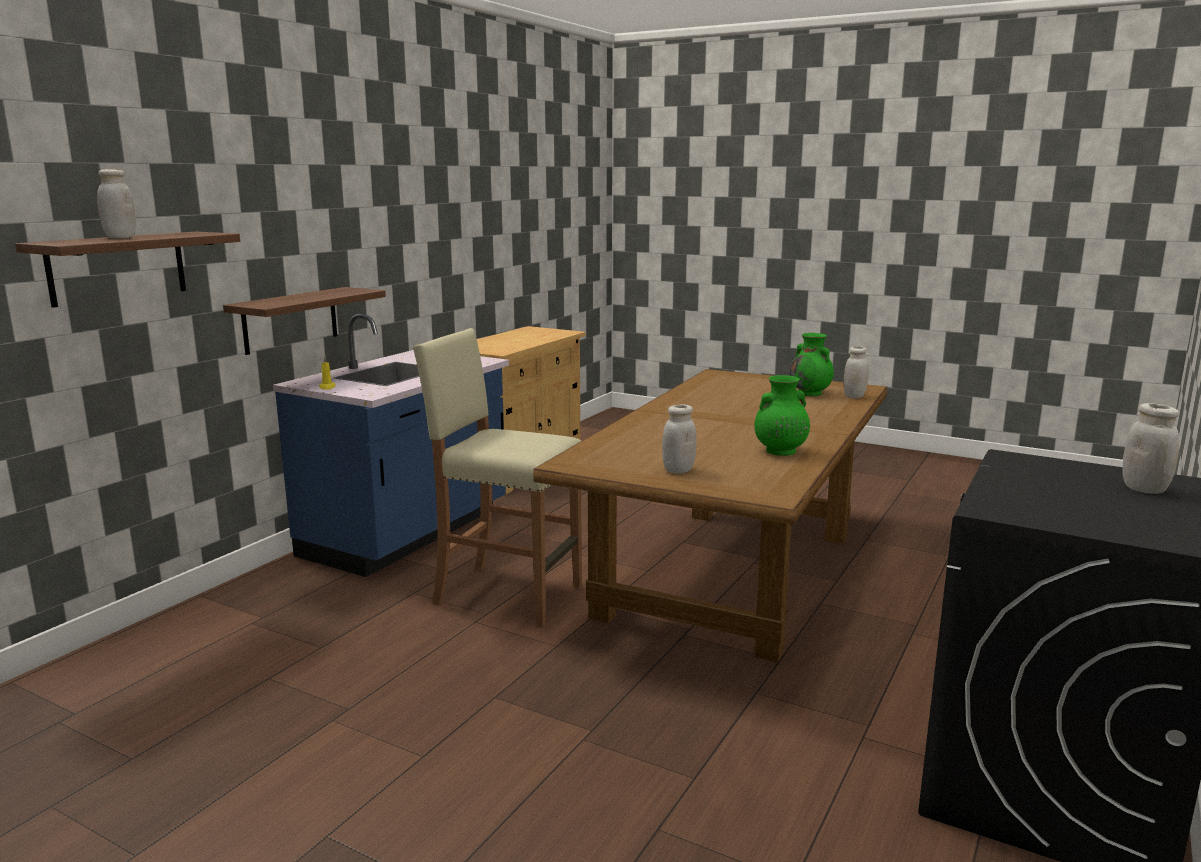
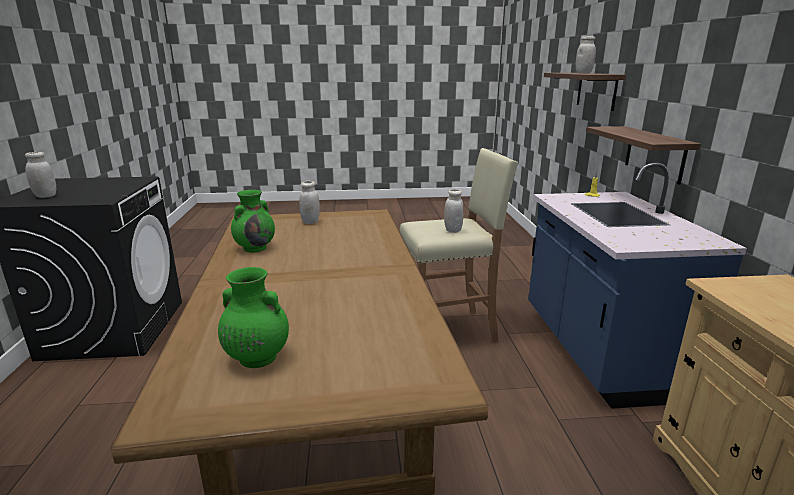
camera: 145 degrees right, 5 degrees up
white jar [844,346,869,399] -> white jar moved to [444,189,463,233]

